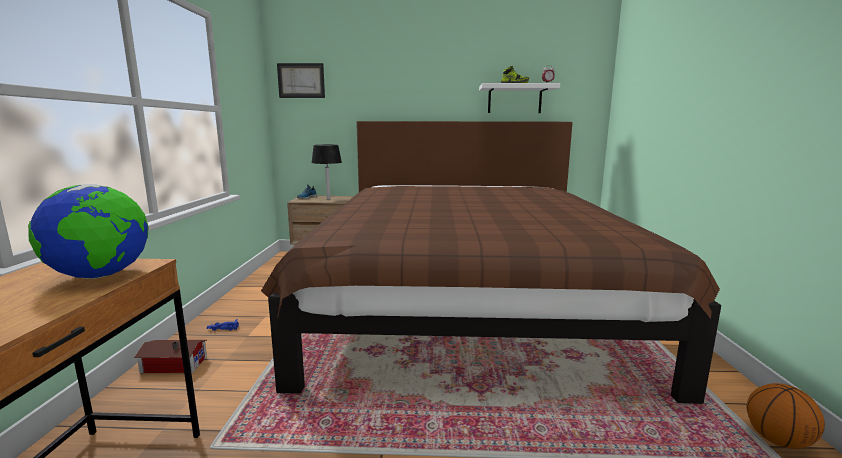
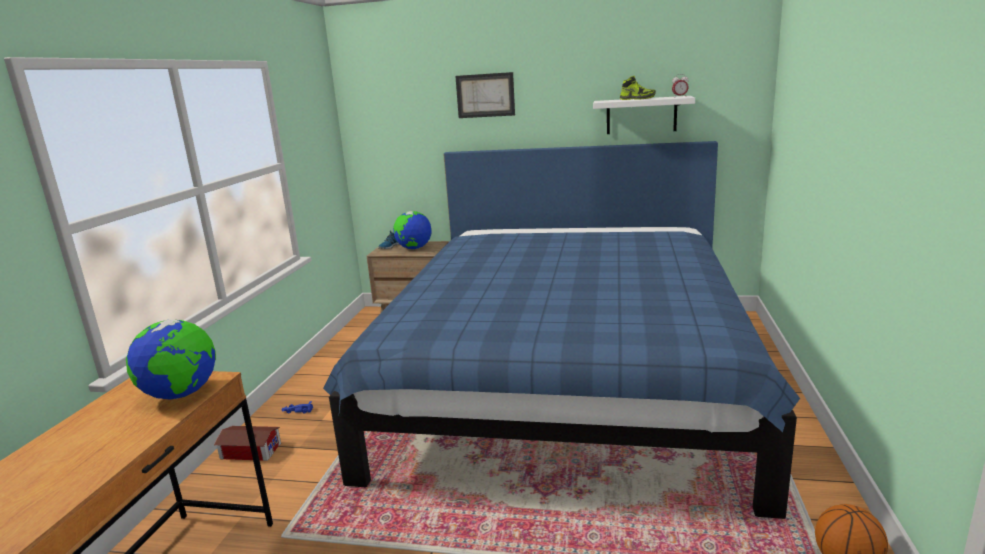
camera: 10 degrees right, 5 degrees up
brown bed [261,121,721,404] -> blue bed [323,141,800,519]
picture [277,63,325,98] -> picture moved to [455,72,515,118]
black table lamp [311,145,342,200] -> globe [393,211,431,250]

